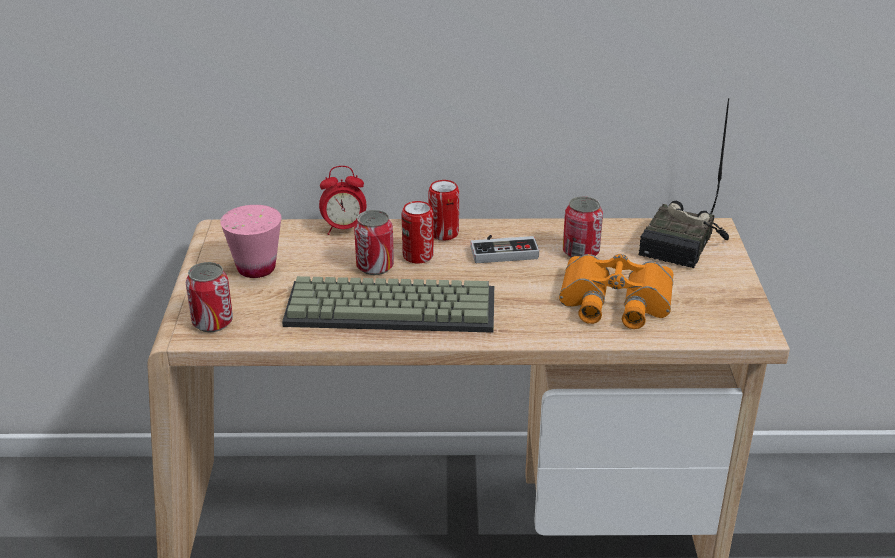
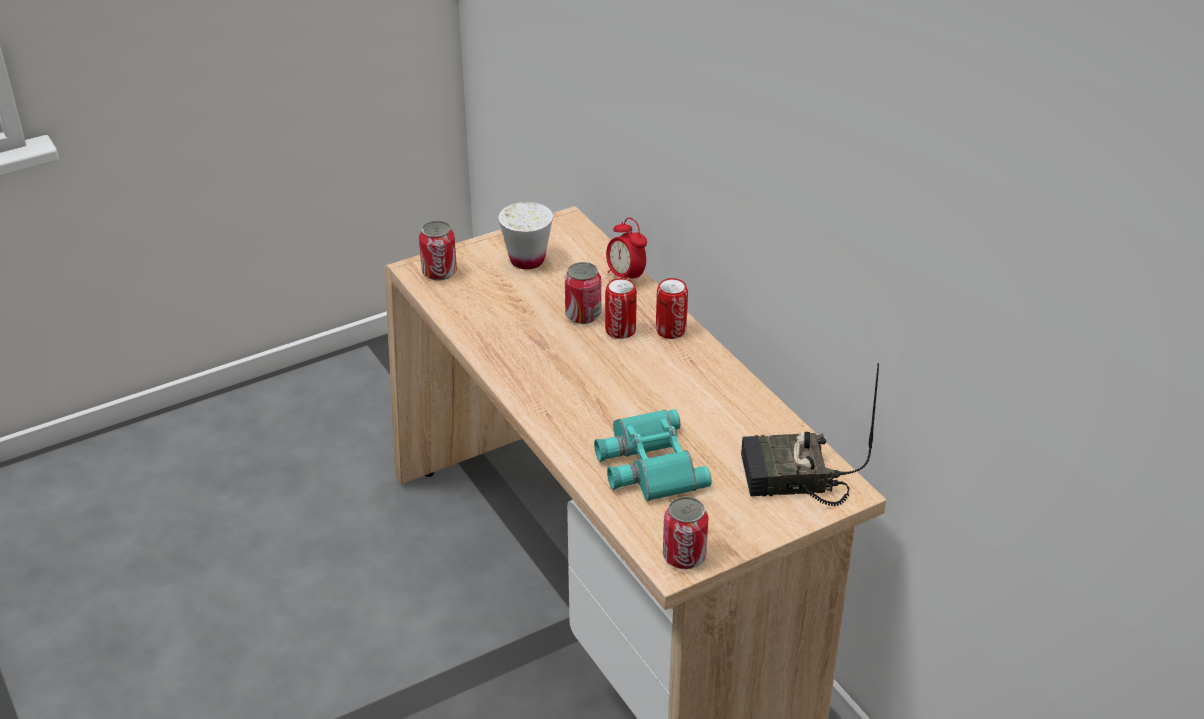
camera: 60 degrees right, 5 degrees up
pink cup [220,205,281,278] -> white cup [498,202,553,269]
keyboard [282,276,494,333] -> none
game controller [471,235,539,263] -> none
orange binoculars [559,254,673,329] -> turquoise binoculars [594,409,712,501]
can [563,196,603,258] -> can moved to [663,496,709,569]

